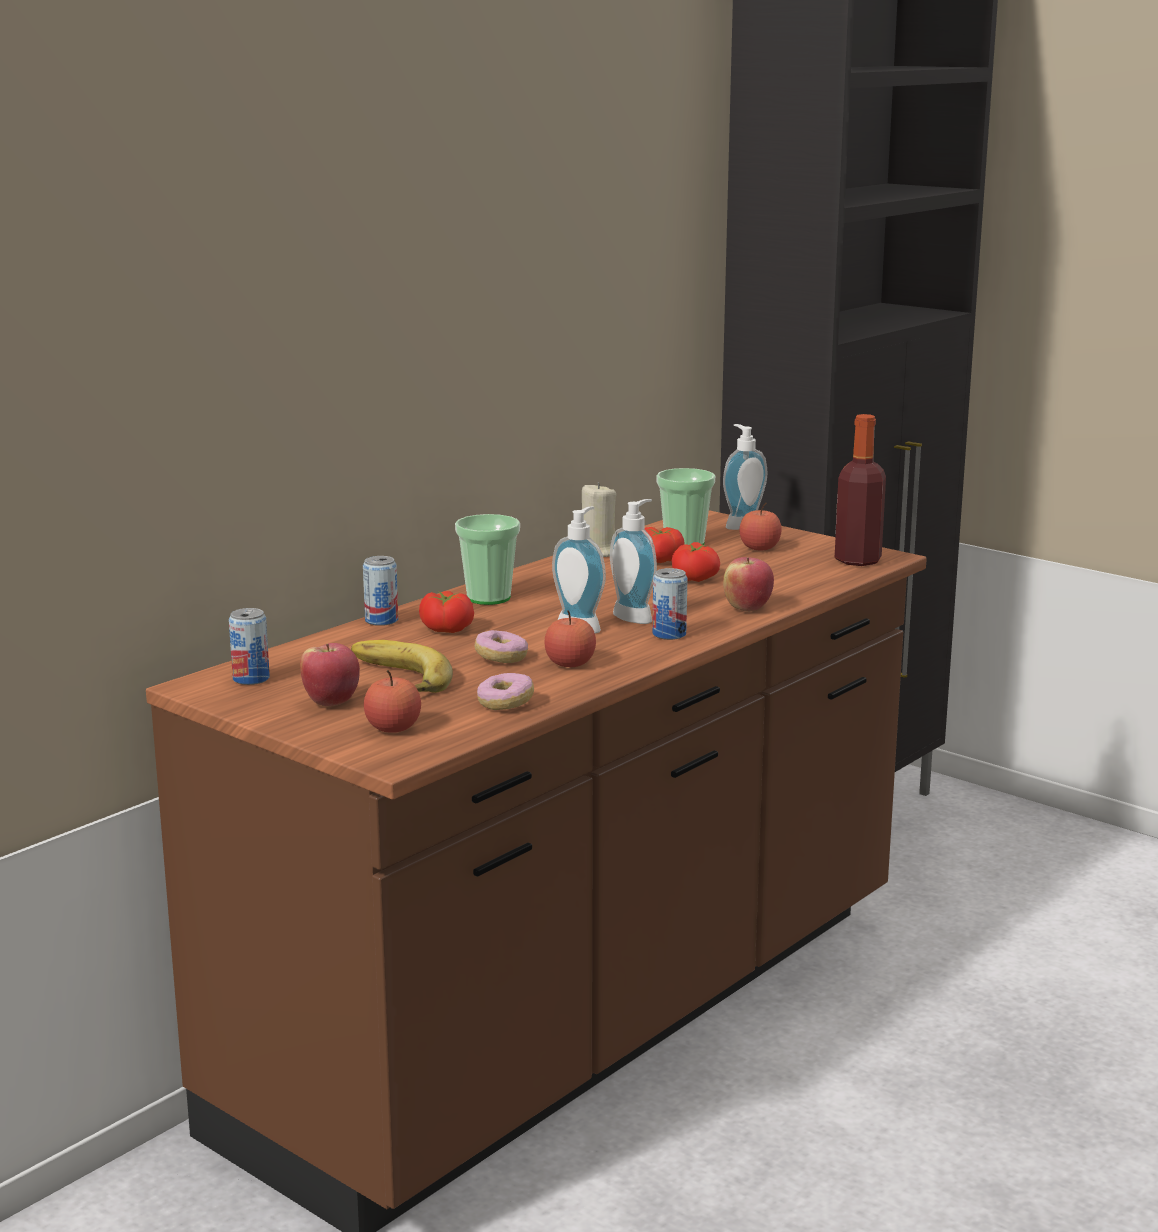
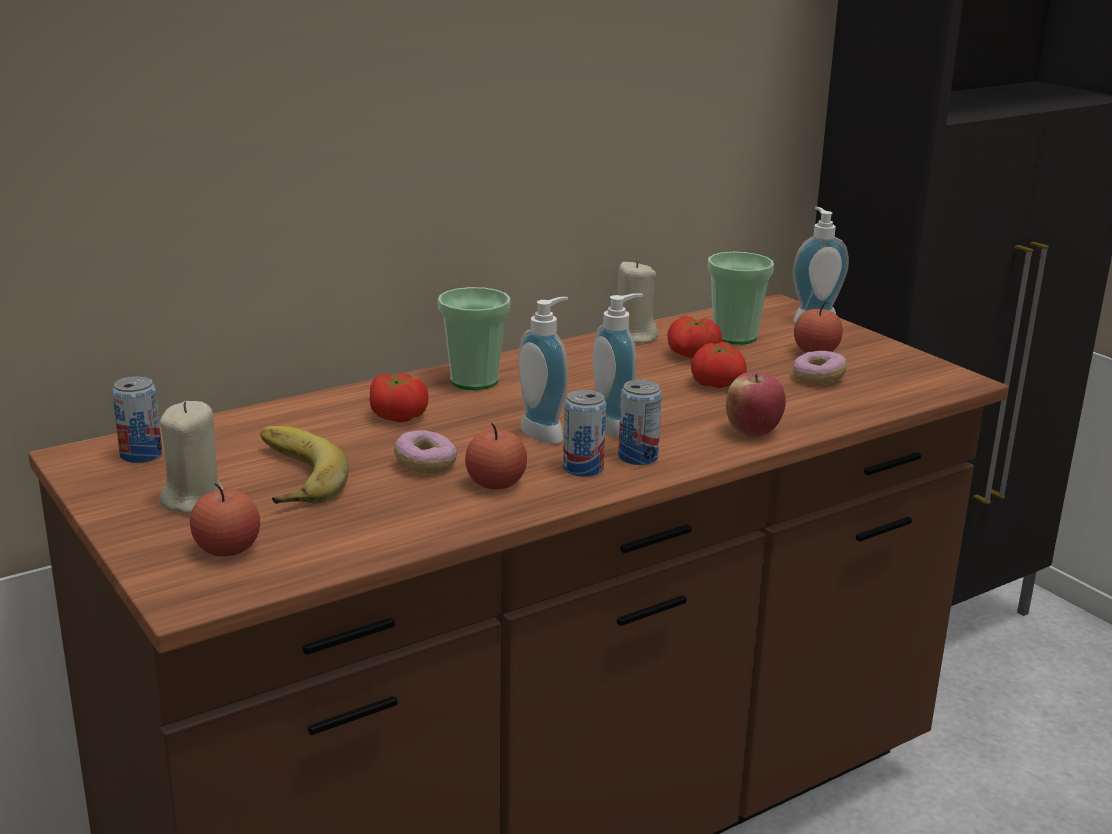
camera: 15 degrees right, 5 degrees up
apple [300,643,360,706] -> beige candle [160,401,224,514]
can [363,556,398,626] -> can moved to [563,389,606,477]
donut [477,673,534,710] -> donut moved to [793,351,847,384]
bottle [835,414,886,566] -> none

